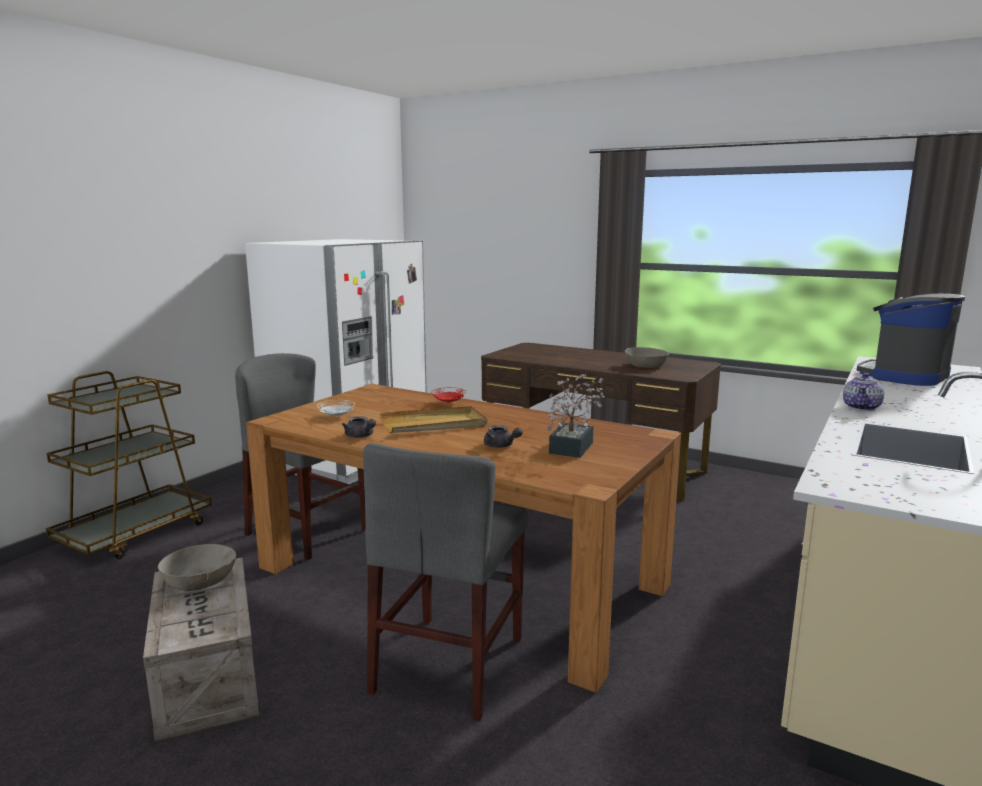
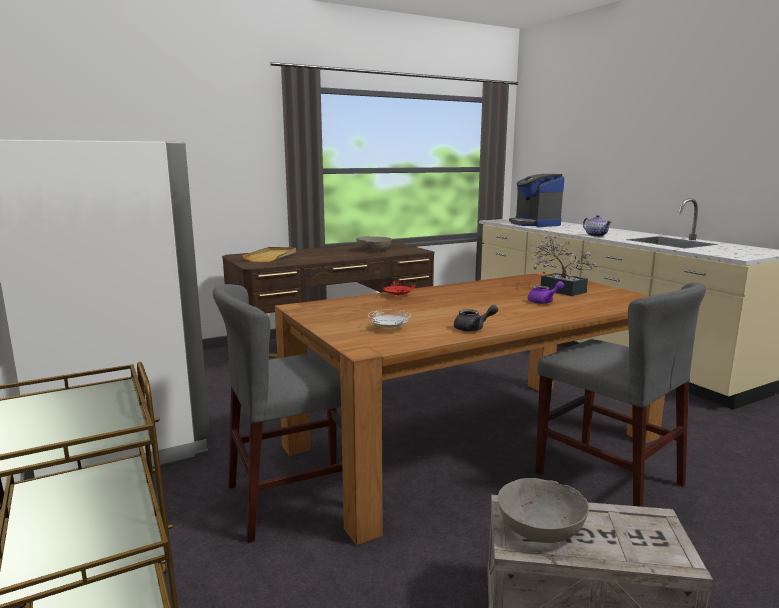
camera: 60 degrees left, 0 degrees up
beige tray [380,406,487,433] -> beige tray moved to [242,247,296,262]
grey teapot [484,425,523,448] -> purple teapot [528,281,564,304]

